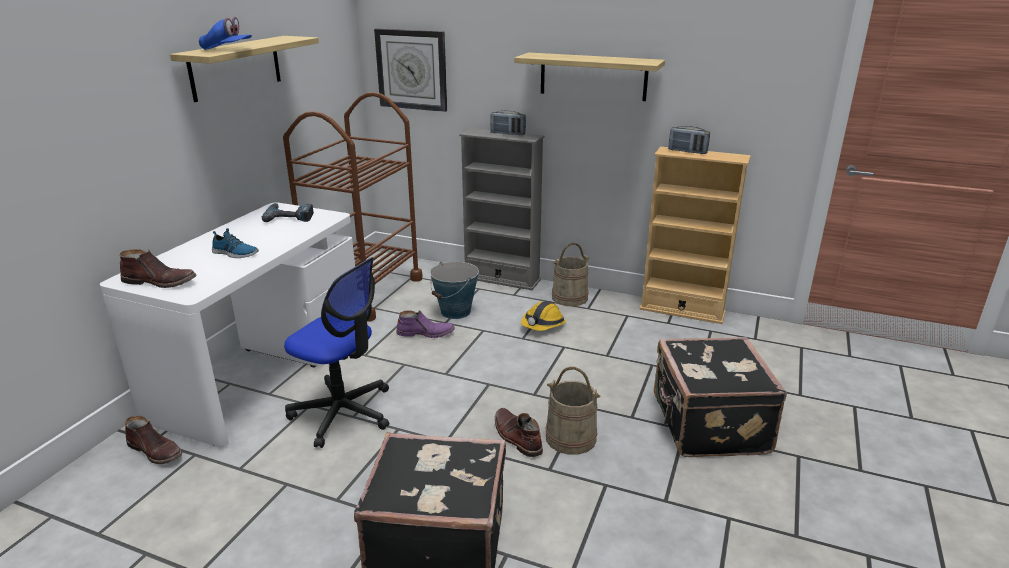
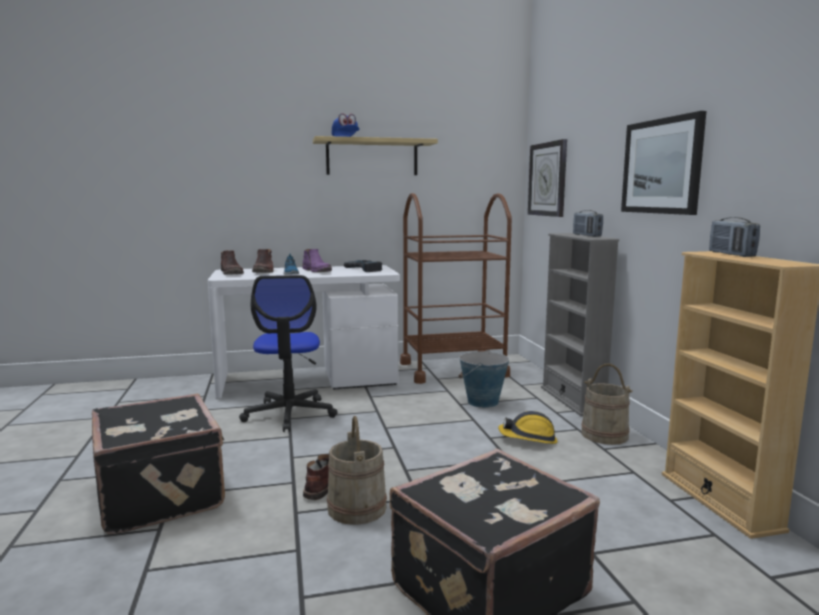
camera: 55 degrees right, 15 degrees down
brown boot [125,416,182,464] -> brown boot moved to [252,249,274,273]
purple boot [396,310,455,338] -> purple boot moved to [302,249,332,272]
shelf [514,52,665,101] -> picture [621,111,706,215]

